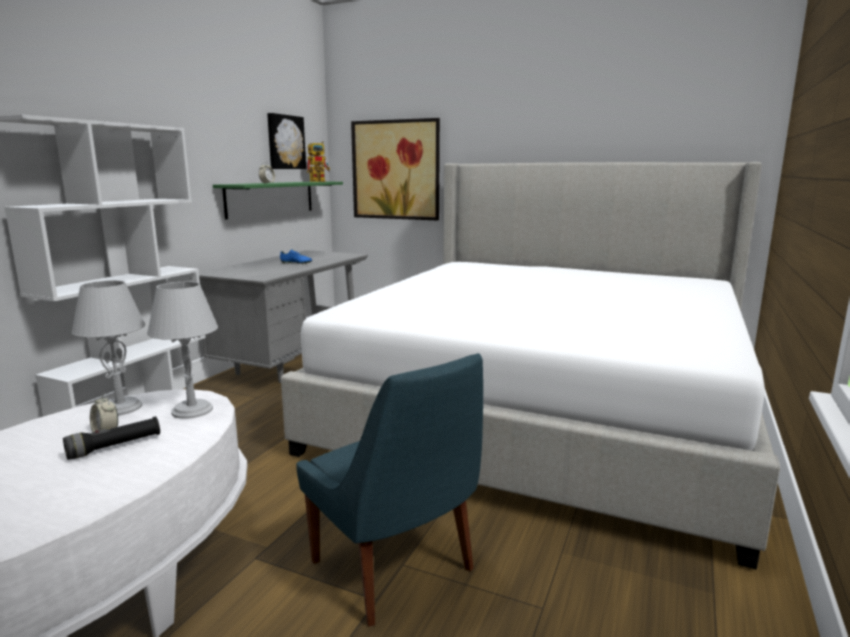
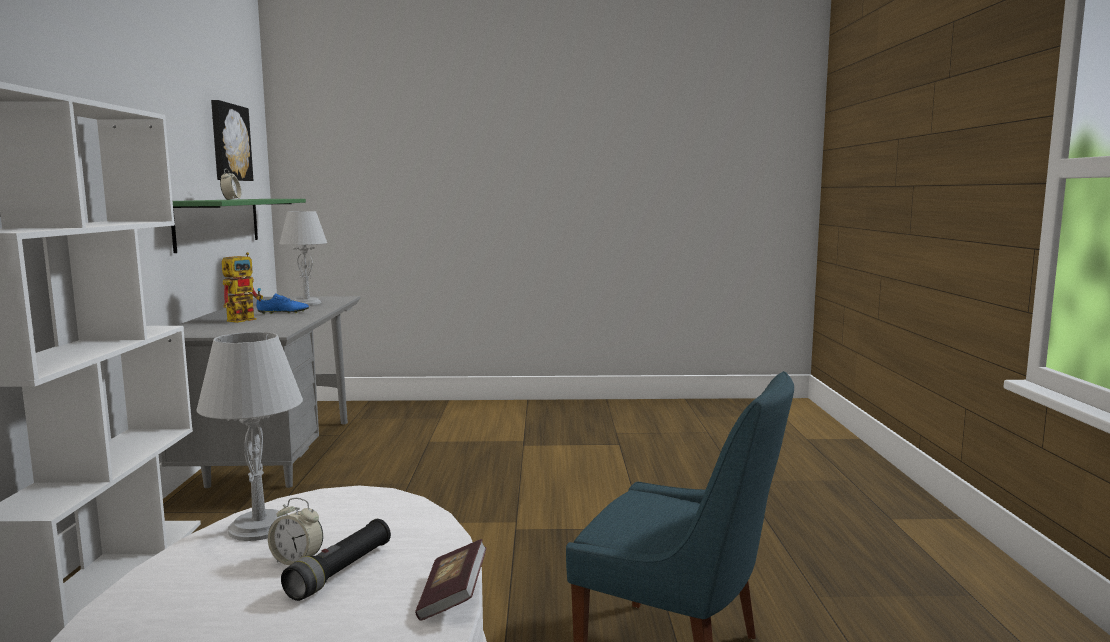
camera: 25 degrees left, 5 degrees down
grey table lamp [147,282,218,419] -> grey table lamp moved to [279,211,327,305]
bed [281,162,780,569] -> none
toy robot [307,141,330,182] -> toy robot moved to [222,252,263,323]
picture [351,118,440,220] -> none
none -> book [415,539,486,621]

